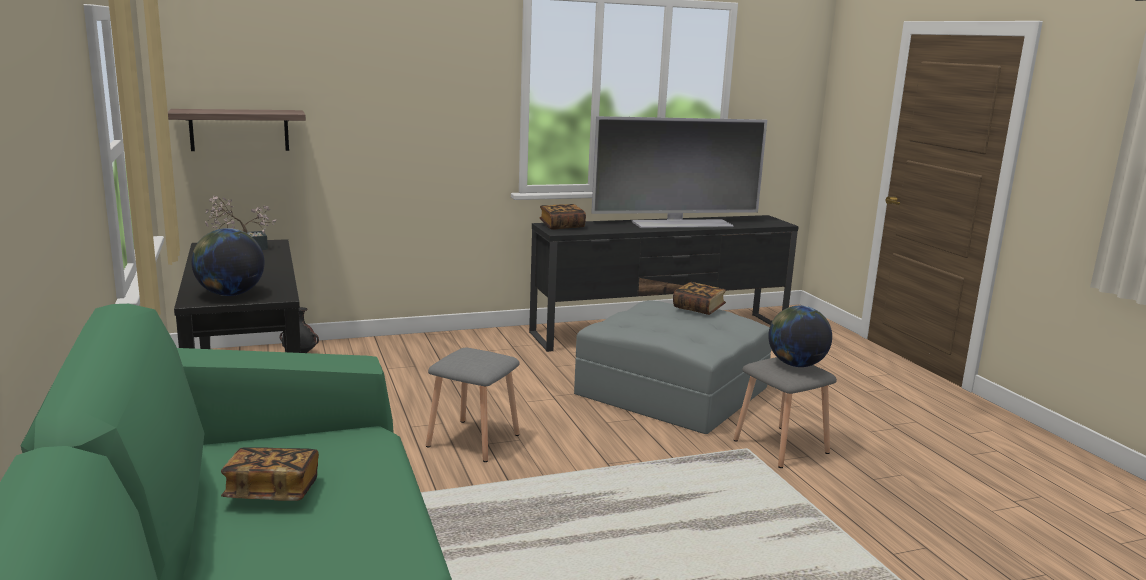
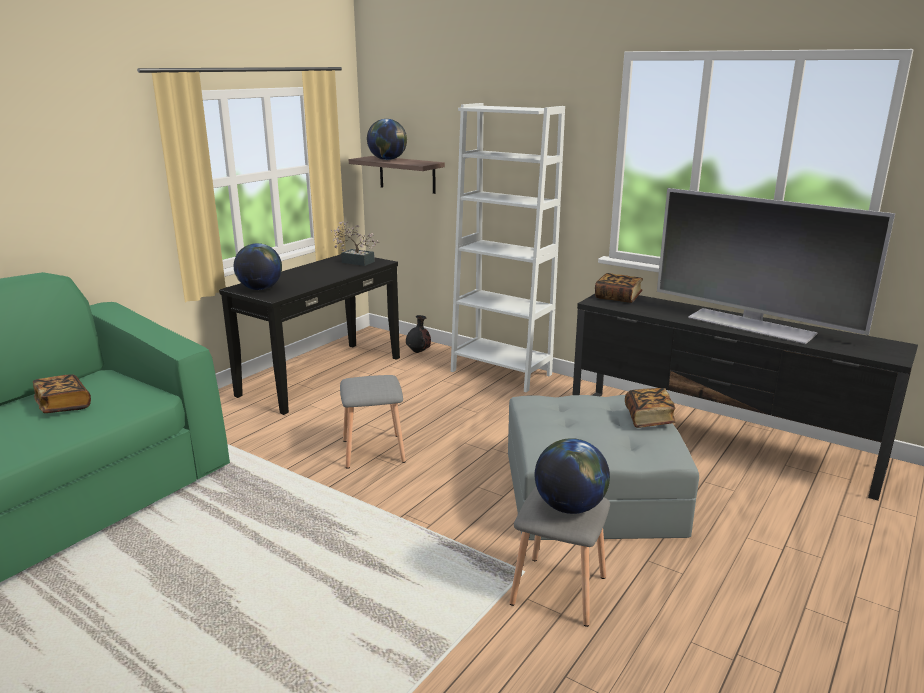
camera: 55 degrees right, 5 degrees up
none -> globe [367,119,407,160]
none -> white bookcase [451,103,565,392]

